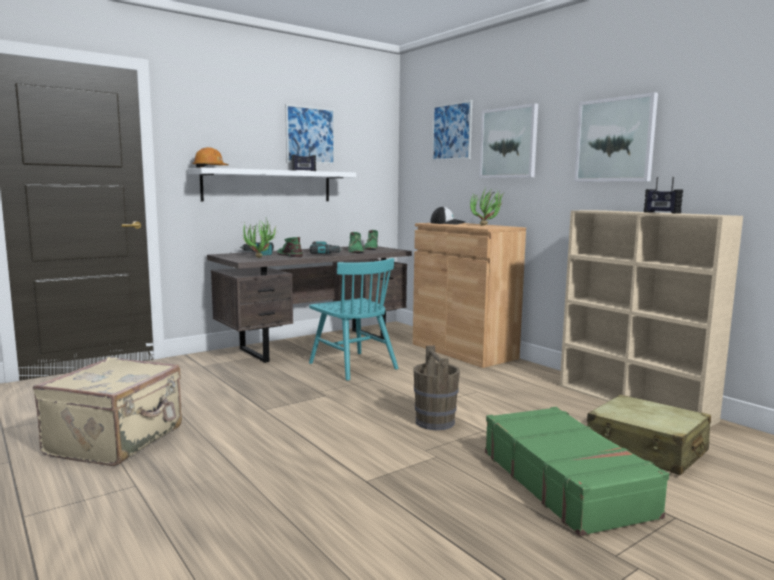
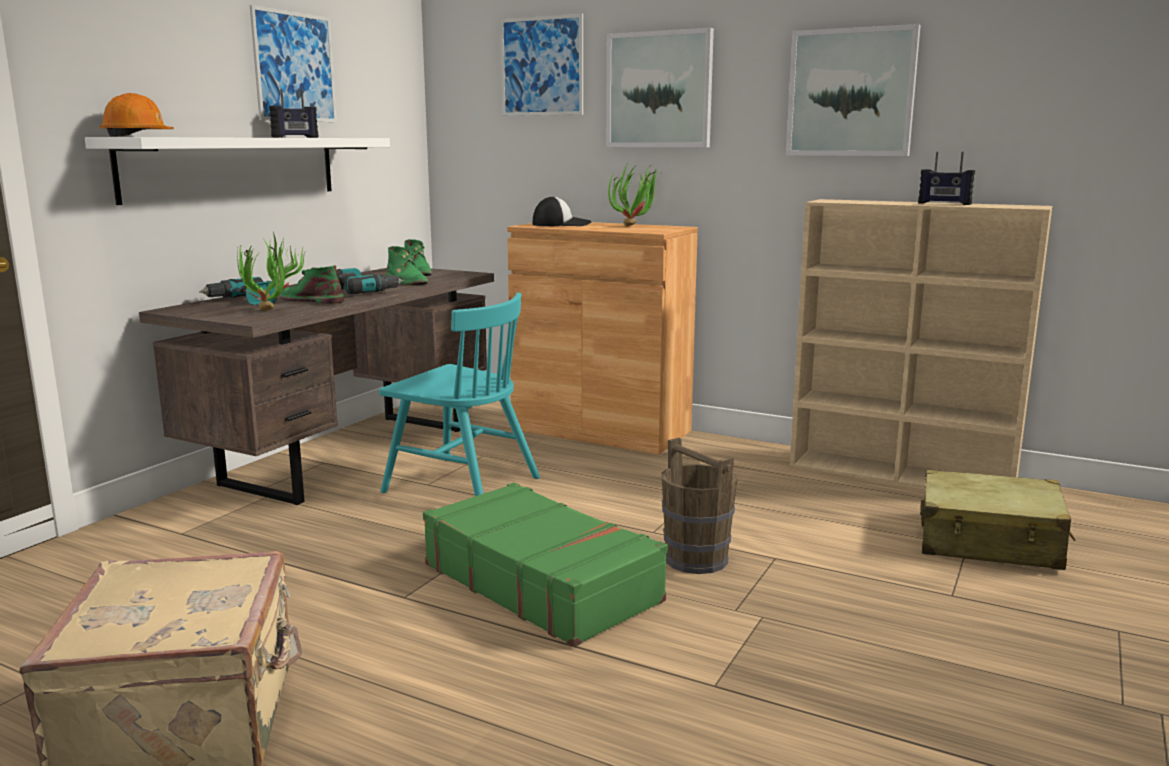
camera: 25 degrees left, 5 degrees up
green suitcase [485,407,669,536] -> green suitcase moved to [423,483,668,647]

